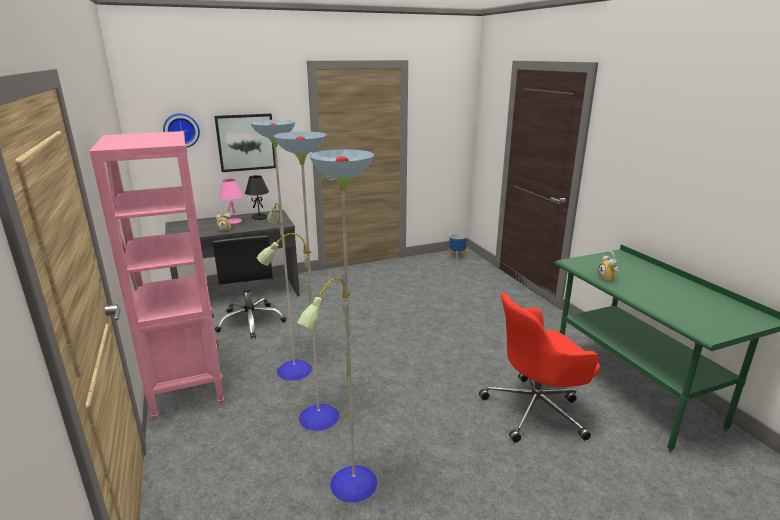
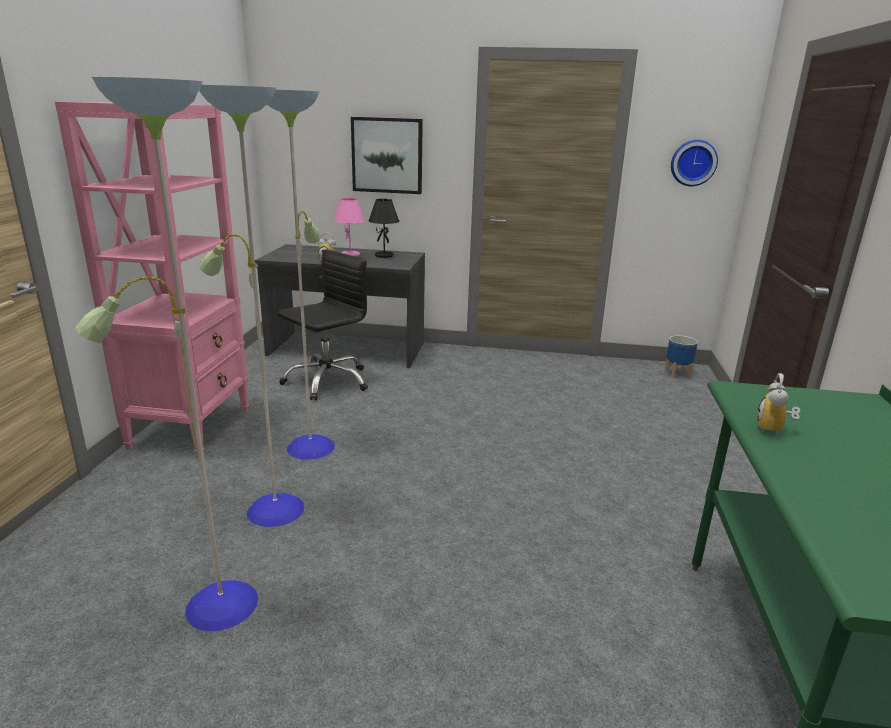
camera: 30 degrees right, 0 degrees up
wall clock [163,114,200,148] -> wall clock moved to [671,140,718,186]
black office chair [213,235,287,339] -> black office chair turned 150 degrees counterclockwise [278,249,368,400]
red office chair [479,292,600,443] -> none

